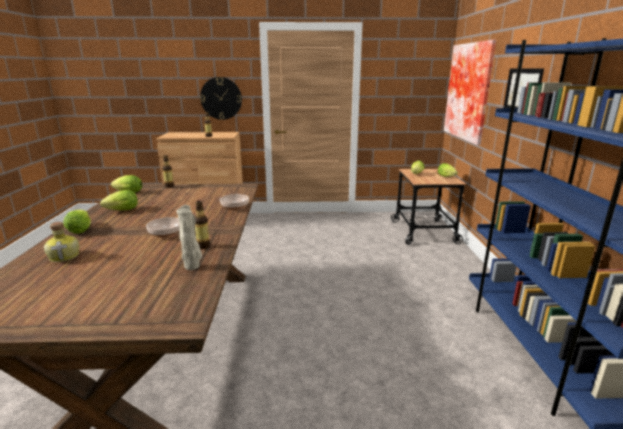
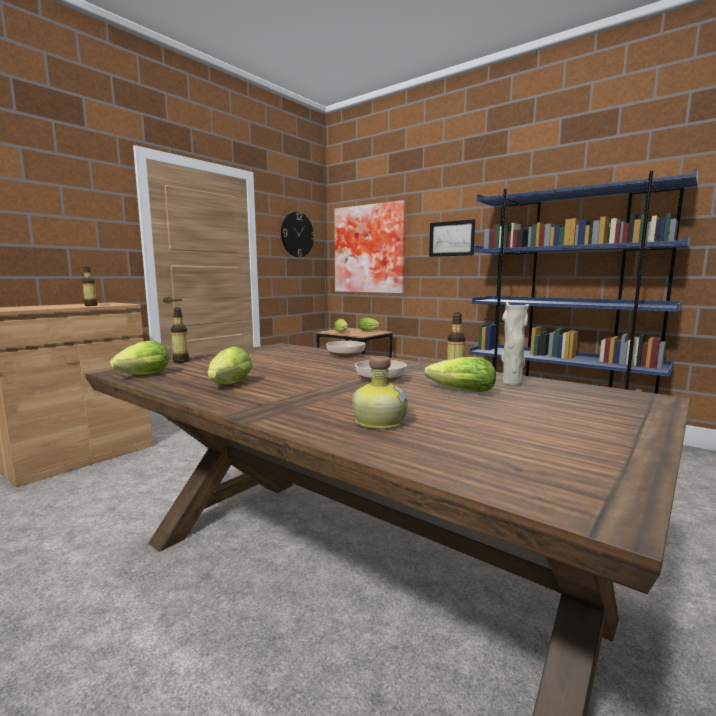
camera: 50 degrees left, 10 degrees down
lettuce [63,209,91,234] -> lettuce moved to [425,357,496,392]
wall clock [200,77,242,120] -> wall clock moved to [281,212,315,257]

